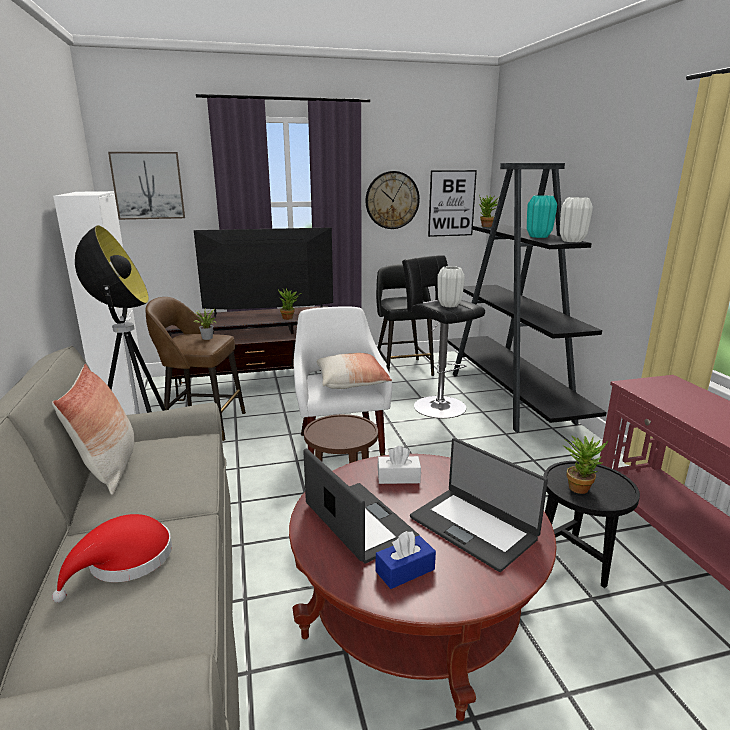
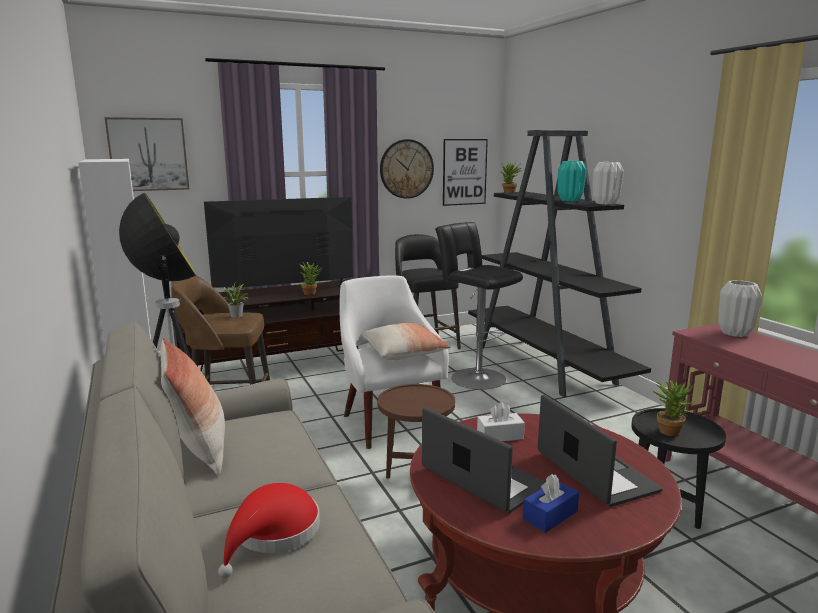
camera: 10 degrees left, 5 degrees down
laptop [410,438,548,572] -> laptop turned 150 degrees counterclockwise [537,395,663,507]
white vase [438,266,465,307] -> white vase moved to [718,280,762,337]

